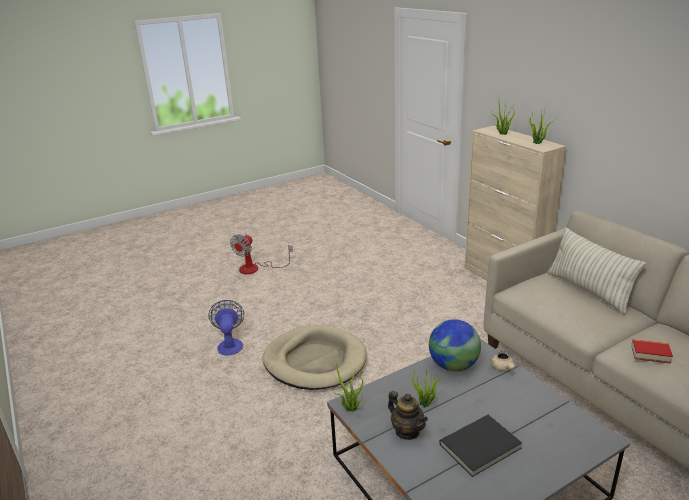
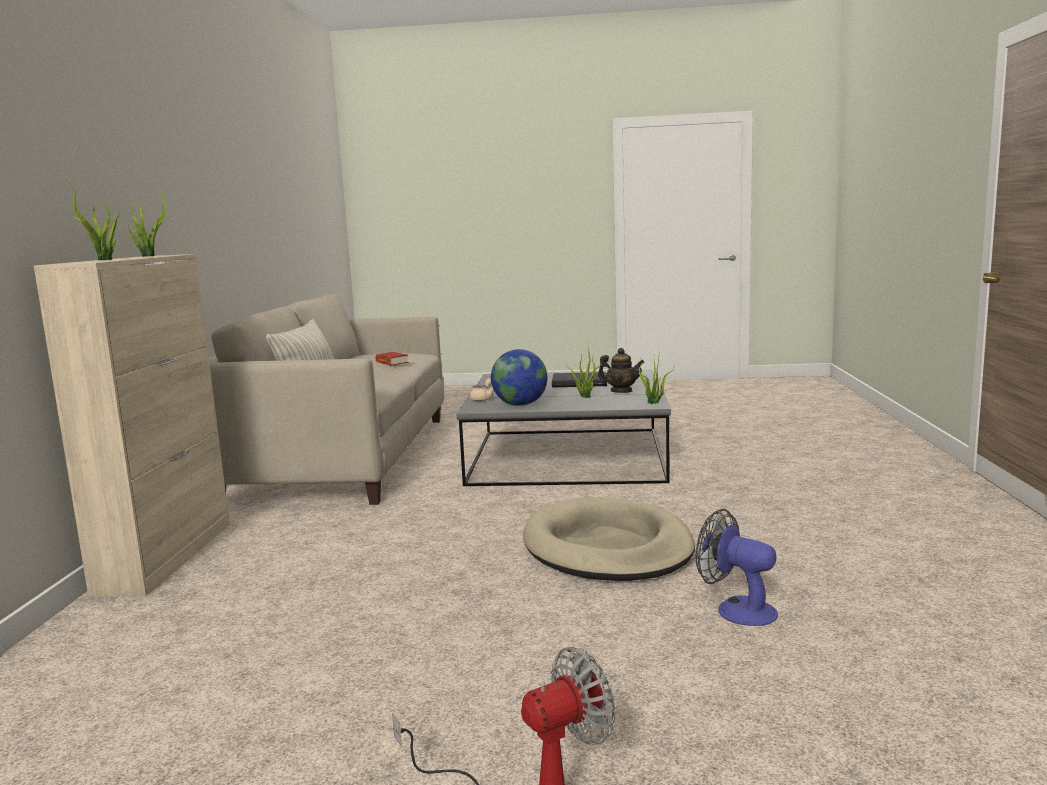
camera: 145 degrees left, 15 degrees down
fan [208,300,244,355] -> fan turned 105 degrees clockwise [696,509,778,626]
teapot [388,391,428,440] -> teapot turned 120 degrees clockwise [598,348,644,393]

